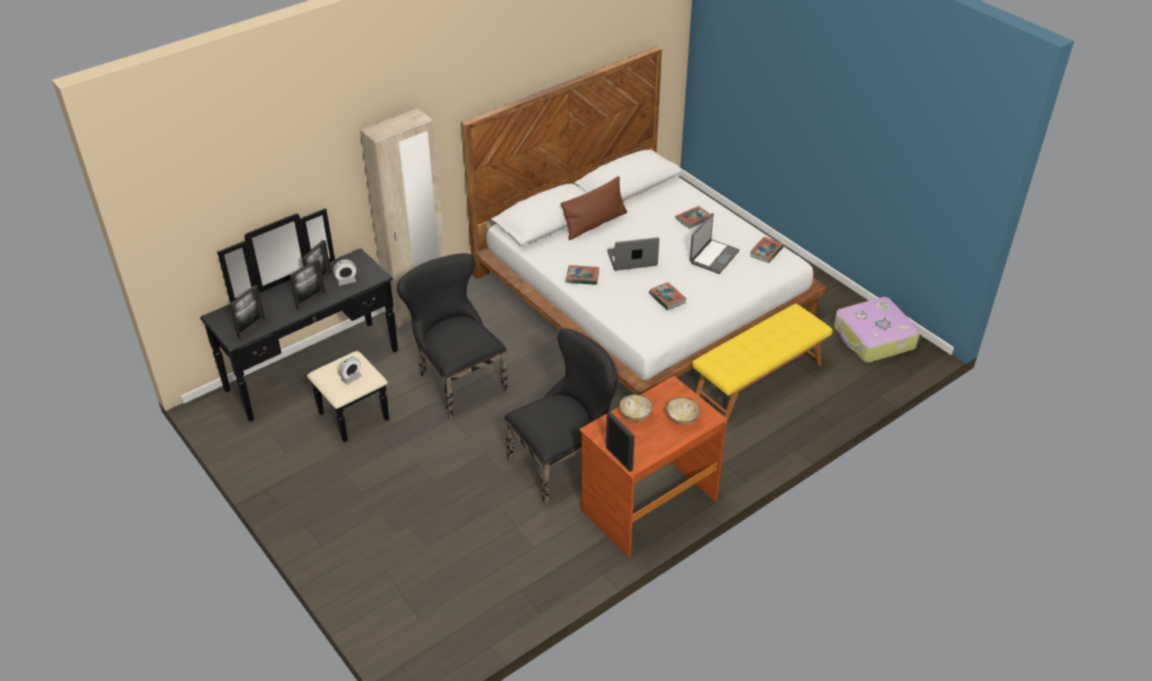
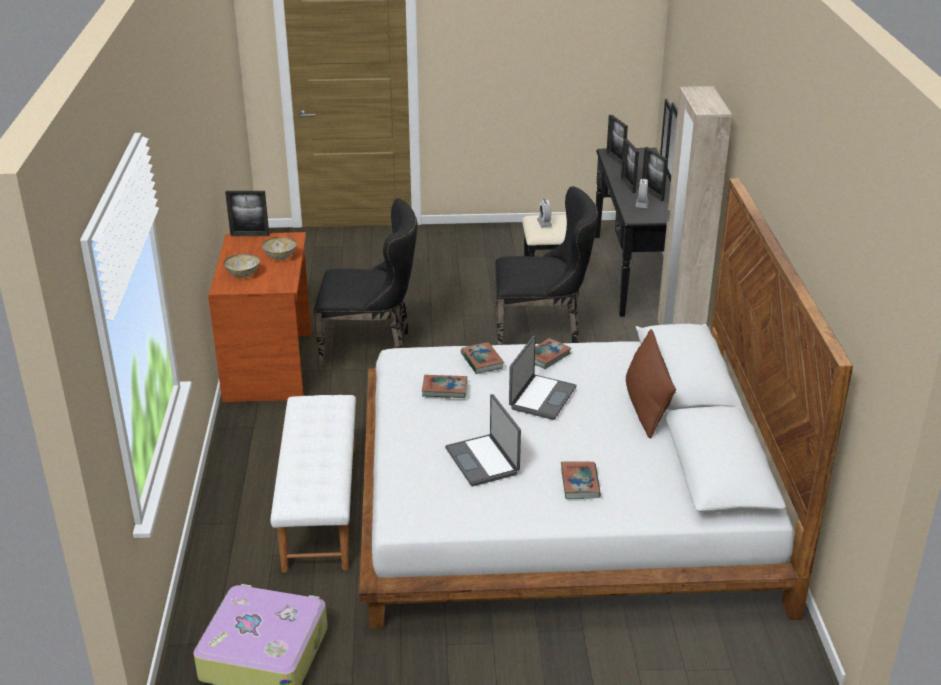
camera: 125 degrees right, 10 degrees down
black chair [504,328,618,506] -> black chair turned 90 degrees counterclockwise [314,199,417,366]
yellow bench [692,303,833,422] -> white bench [270,395,356,573]
book [750,237,784,263] -> book moved to [461,342,504,374]

